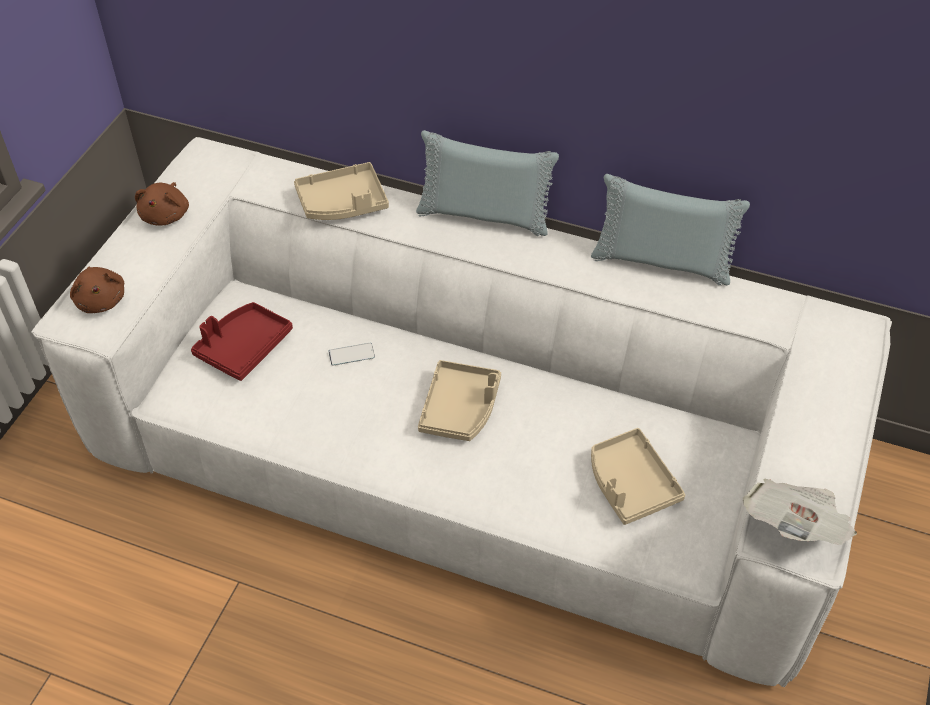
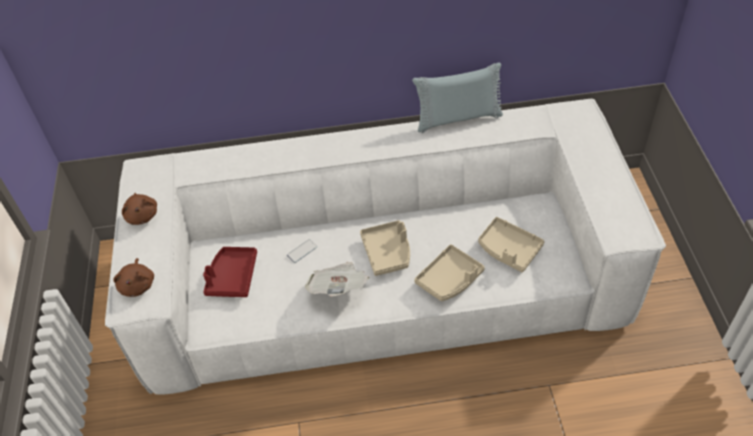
camera: 25 degrees left, 0 degrees up
brown plush toy [70,266,124,313] -> brown plush toy turned 45 degrees clockwise [113,258,154,297]
beige tray [294,162,389,220] -> beige tray moved to [414,244,485,301]
blue pillow [416,130,559,236] -> none
newspaper [743,478,857,545] -> newspaper moved to [305,262,369,297]

